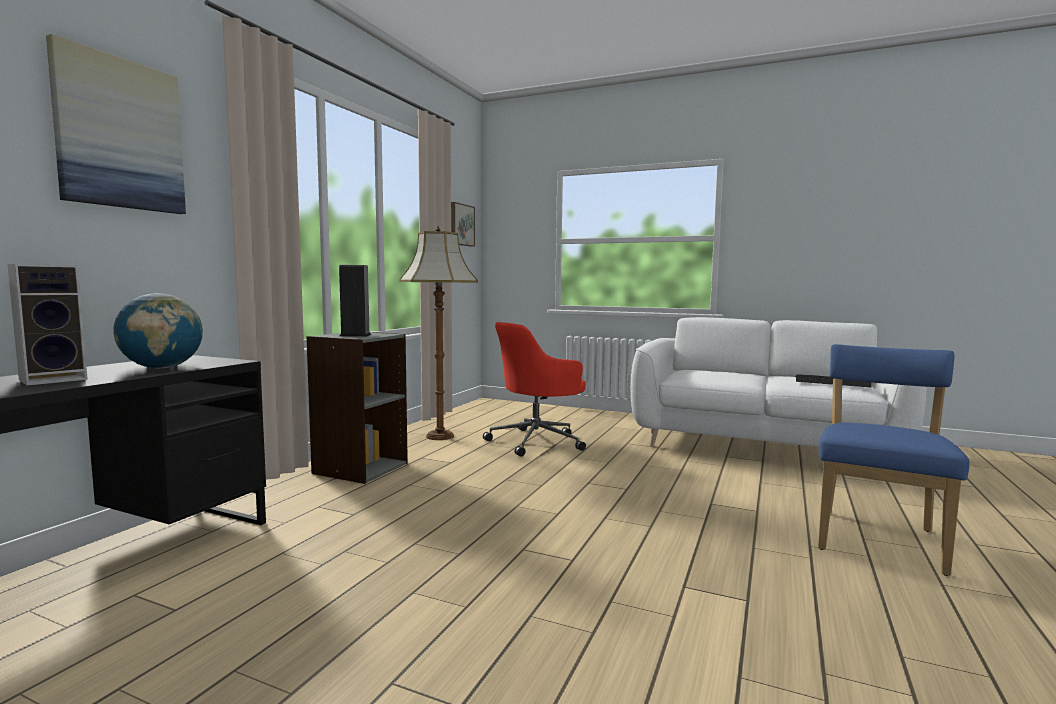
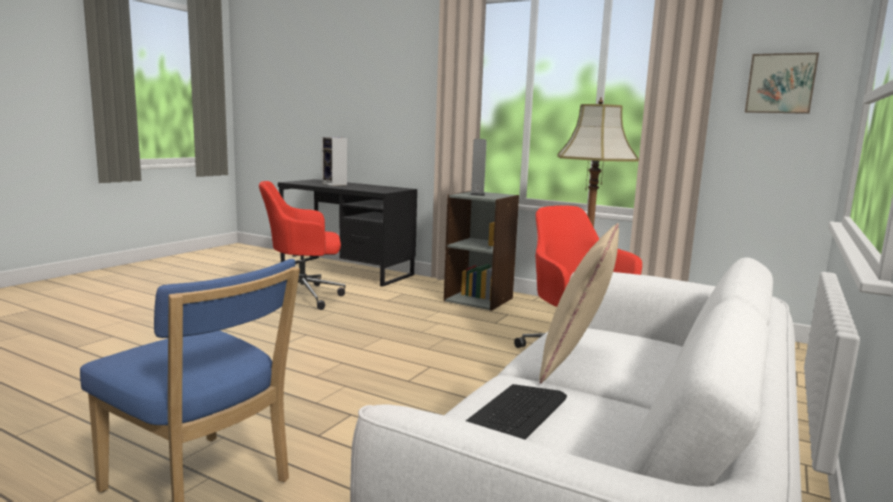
camera: 95 degrees right, 5 degrees up
picture [46,34,186,214] -> none
globe [113,293,203,368] -> none
none -> red office chair [259,181,346,310]
none -> beige pillow [539,223,619,384]

